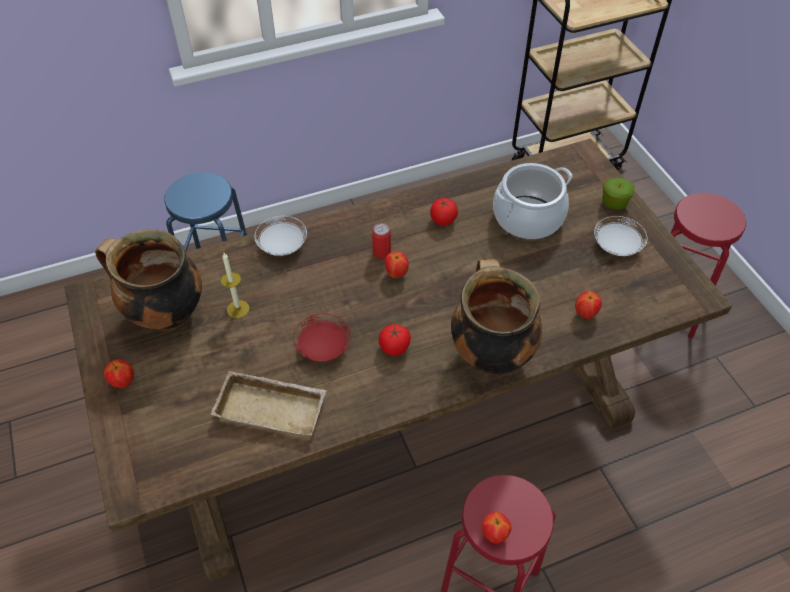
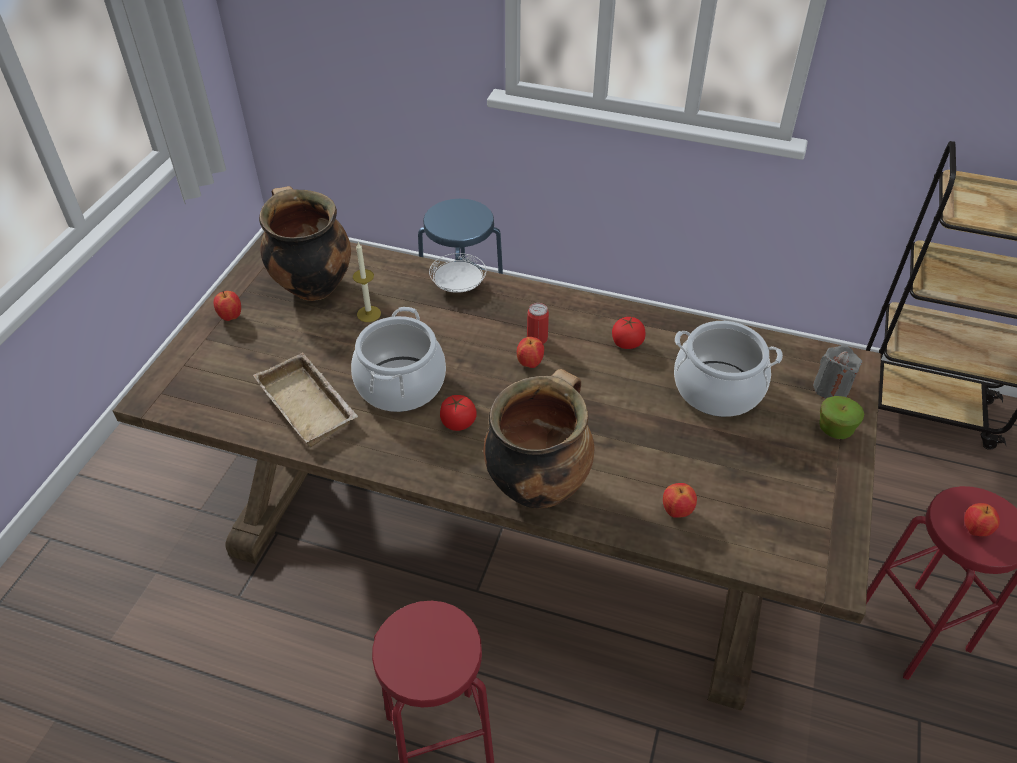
camera: 40 degrees right, 5 degrees down
red plate [293,314,351,362] -> cooking pot [351,307,446,412]
apple [481,512,511,544] -> apple moved to [964,503,1000,536]
white plate [594,216,647,256] -> none
none -> grey candle [813,345,862,399]

